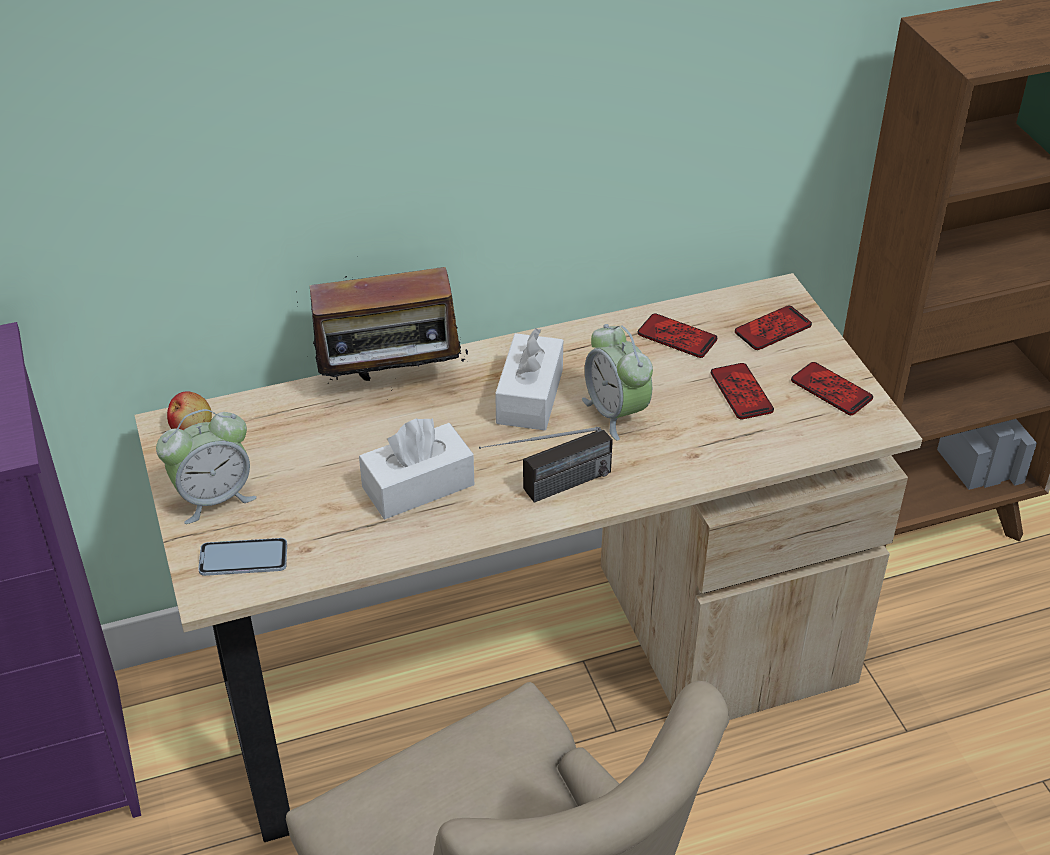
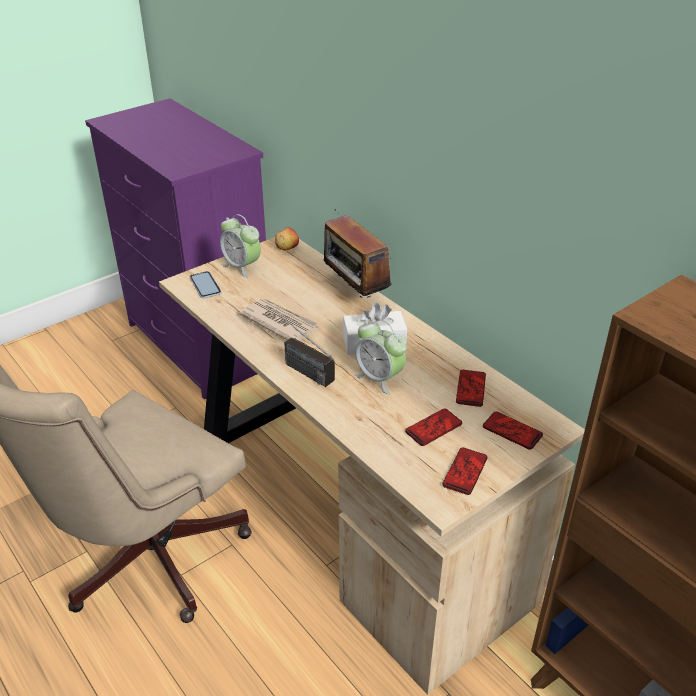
camera: 70 degrees right, 5 degrees down
white tissue box [359,418,474,519] -> newspaper [239,298,320,340]
alarm clock [582,324,653,441] -> alarm clock turned 90 degrees counterclockwise [354,319,407,395]

